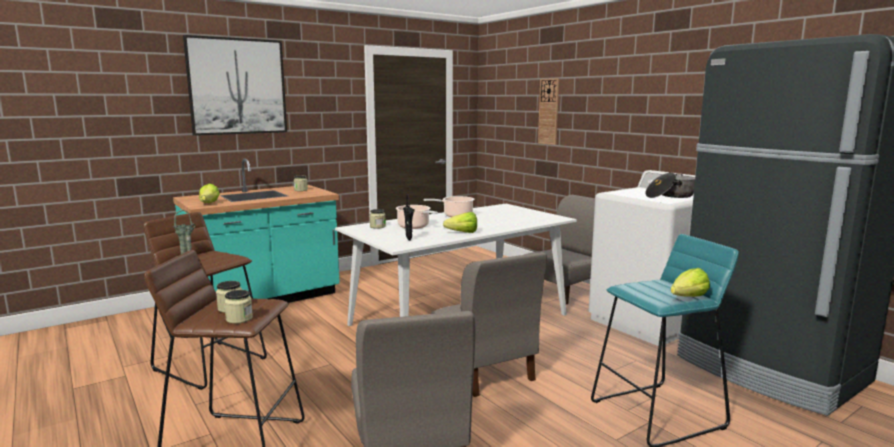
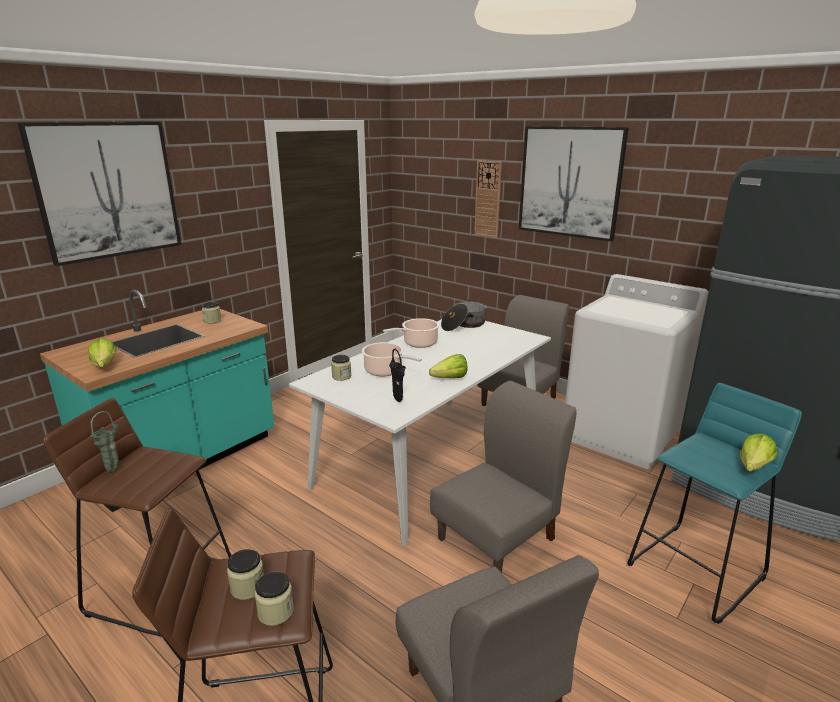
camera: 15 degrees left, 10 degrees up
grey chair [431,252,547,397] -> grey chair turned 90 degrees counterclockwise [430,381,577,573]
cooking pot [645,172,695,198] -> cooking pot moved to [441,299,487,331]
none -> picture [519,126,629,242]

